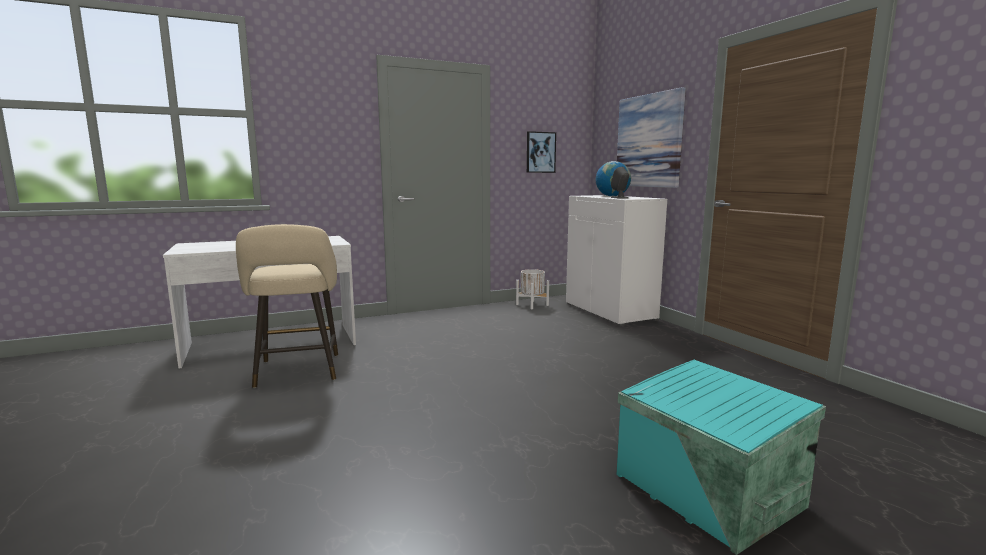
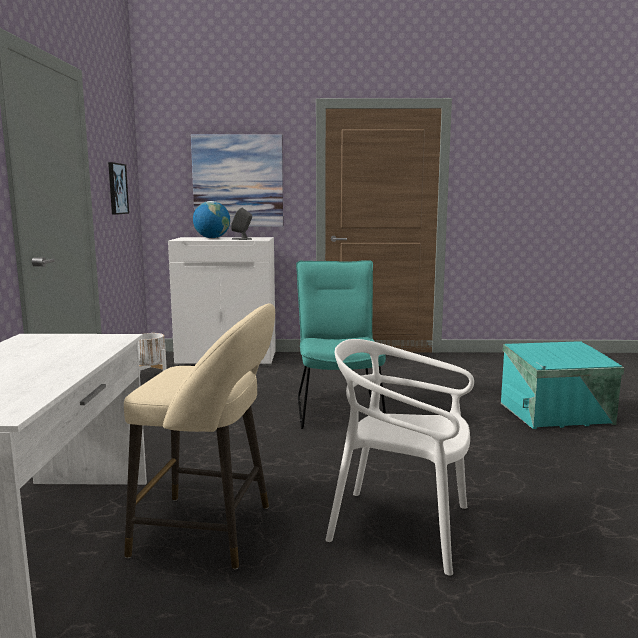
camera: 65 degrees left, 0 degrees up
none -> turquoise chair [296,260,386,429]
none -> white chair [326,339,474,576]

